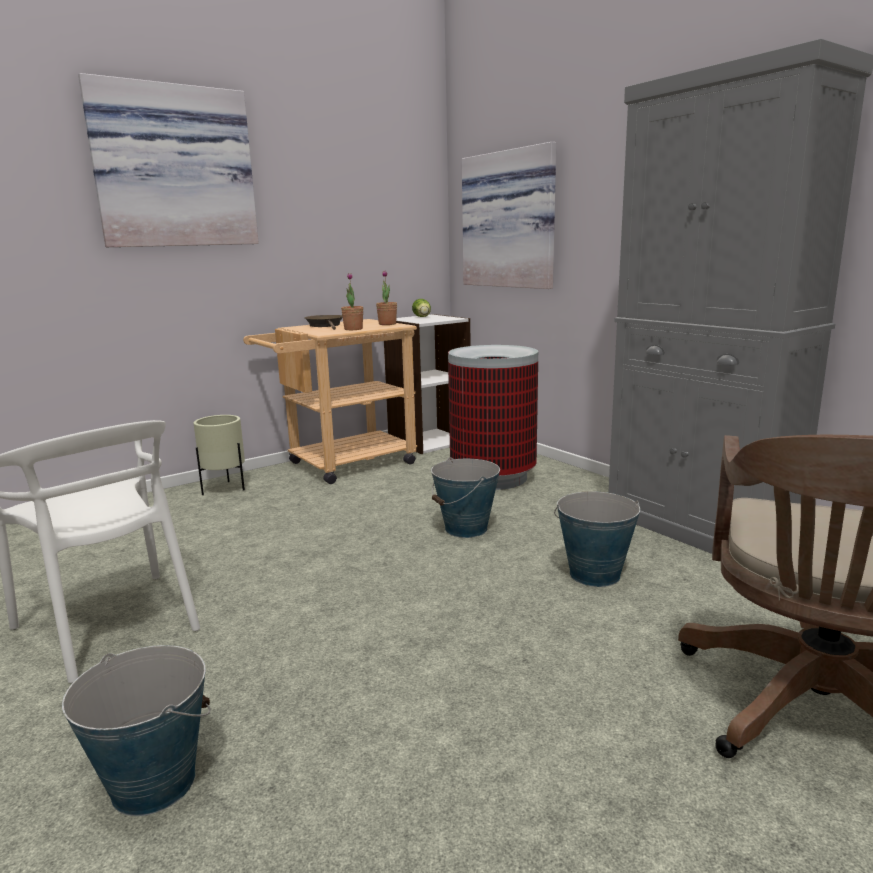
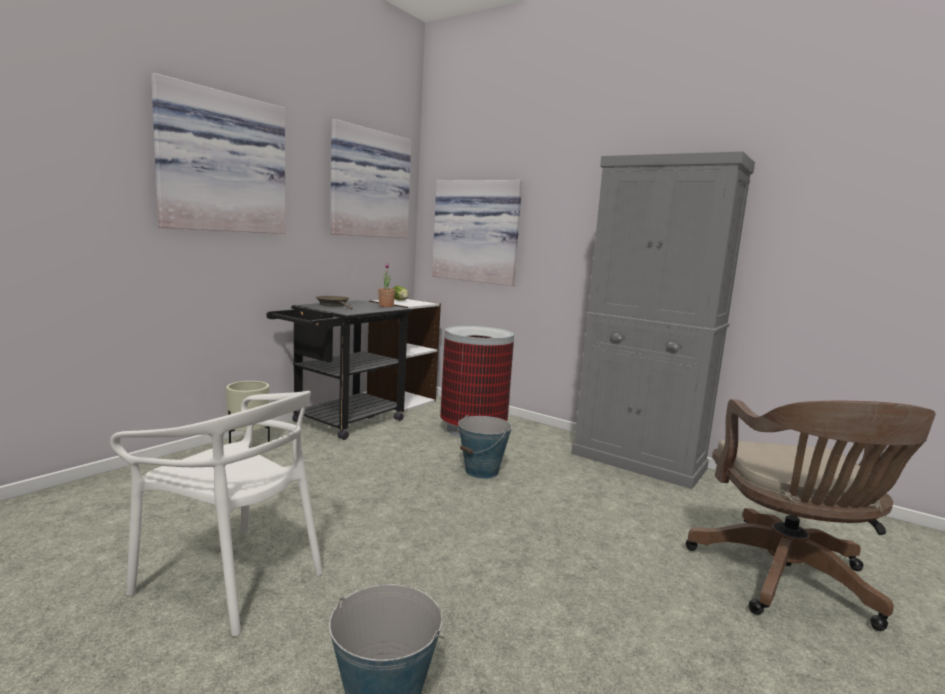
camera: 20 degrees left, 5 degrees down
beige cart [243,319,417,484] -> black cart [266,300,412,440]
potted plant [341,273,363,330] -> none
bucket [554,491,640,587] -> none
none -> picture [330,119,411,238]

